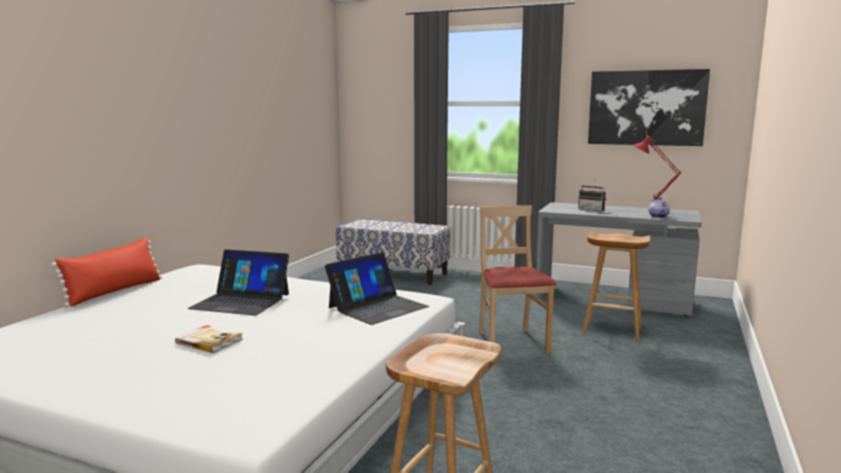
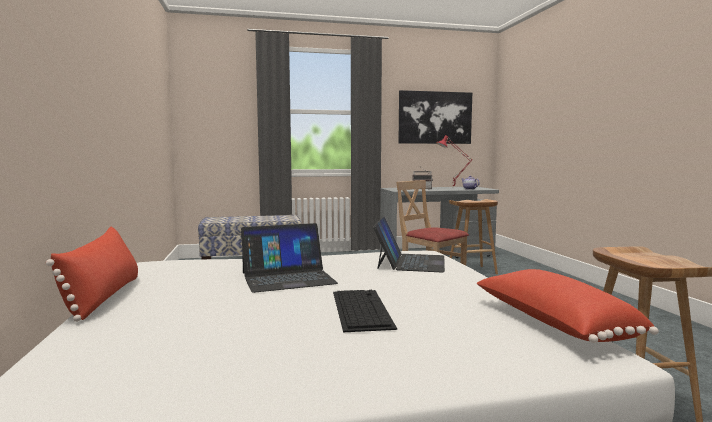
camera: 35 degrees left, 5 degrees down
book [175,325,243,353] -> keyboard [333,290,397,332]
none -> red pillow [477,269,659,343]

